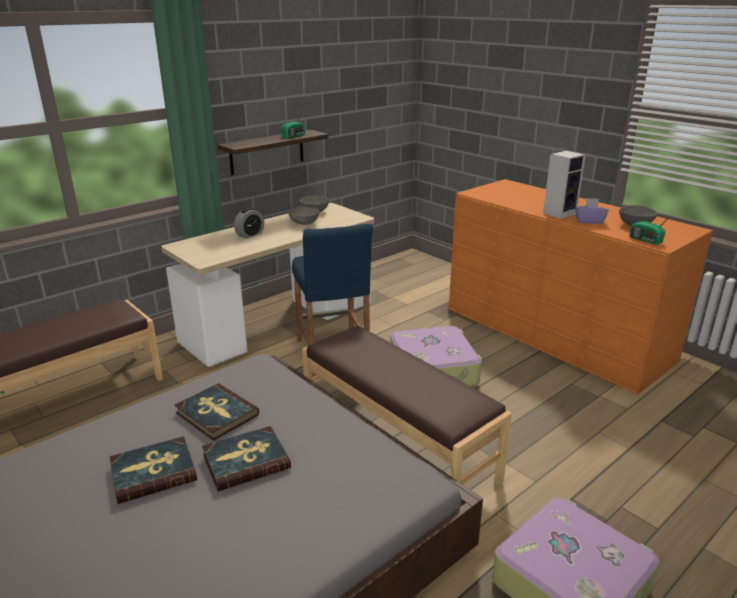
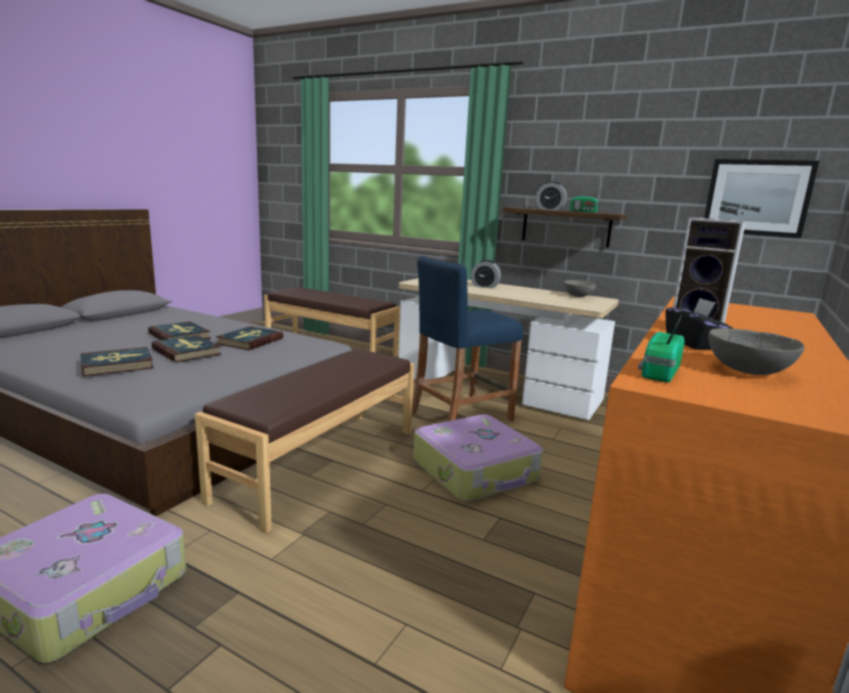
camera: 70 degrees right, 10 degrees down
grey bowl [288,207,319,225] -> none
purple tissue box [575,198,609,224] -> black tissue box [666,298,733,350]
none -> book [80,347,154,376]
none -> alarm clock [536,181,567,210]
none -> picture [704,159,819,238]

